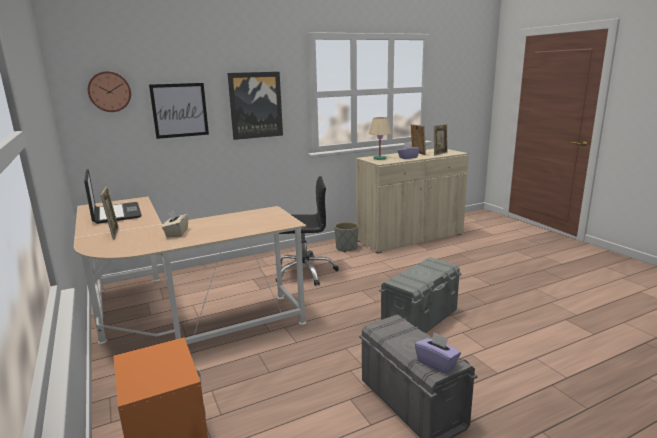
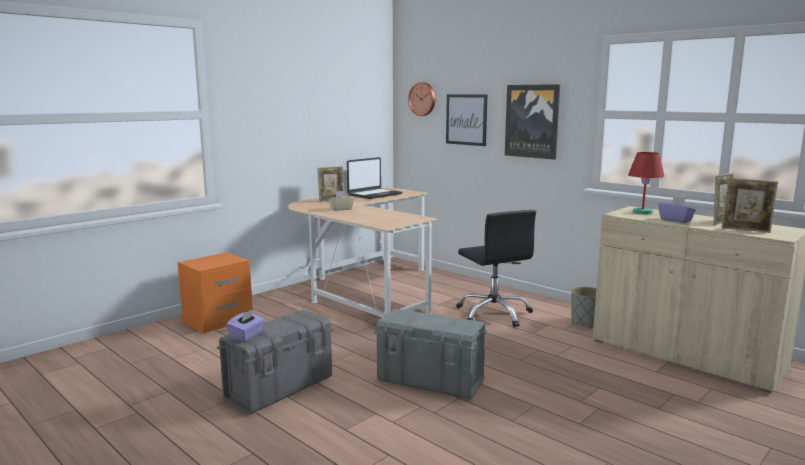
camera: 70 degrees right, 5 degrees down
beige table lamp [369,117,392,160] -> red table lamp [628,152,665,214]

